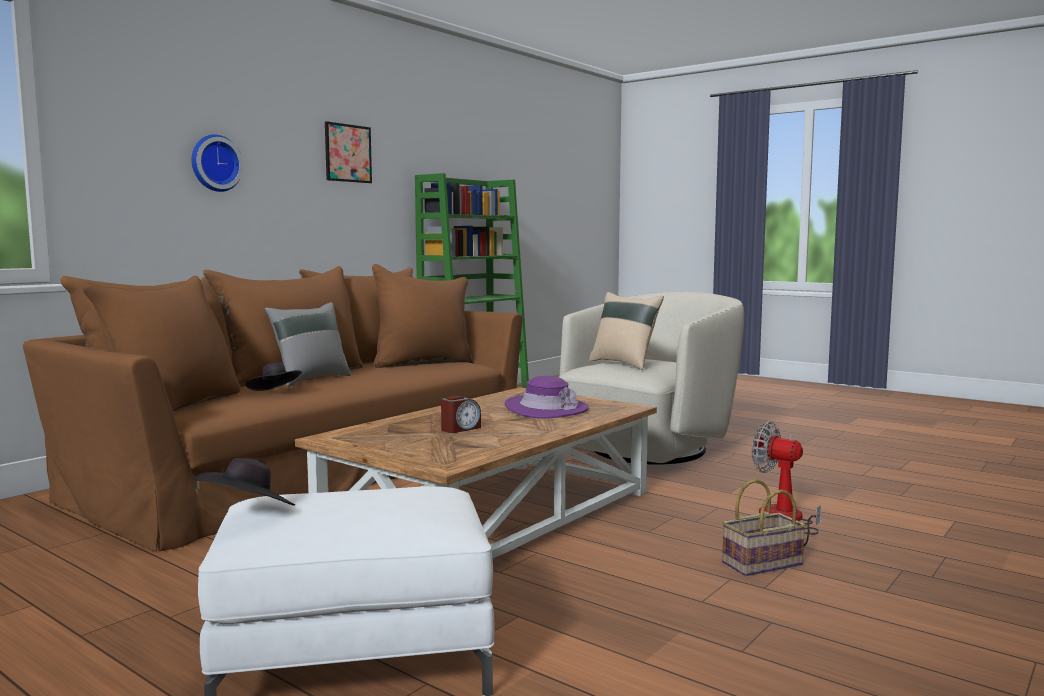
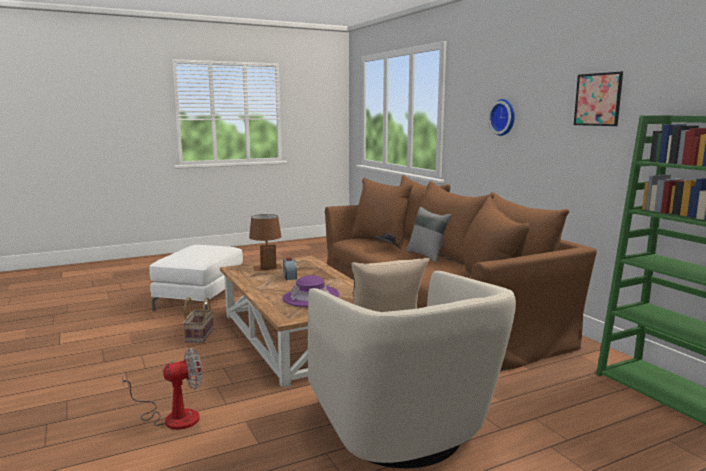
camera: 115 degrees right, 5 degrees up
black hat [194,458,295,505] -> none
basket [722,479,806,576] -> basket moved to [183,297,214,343]
none -> brown table lamp [249,214,283,271]

